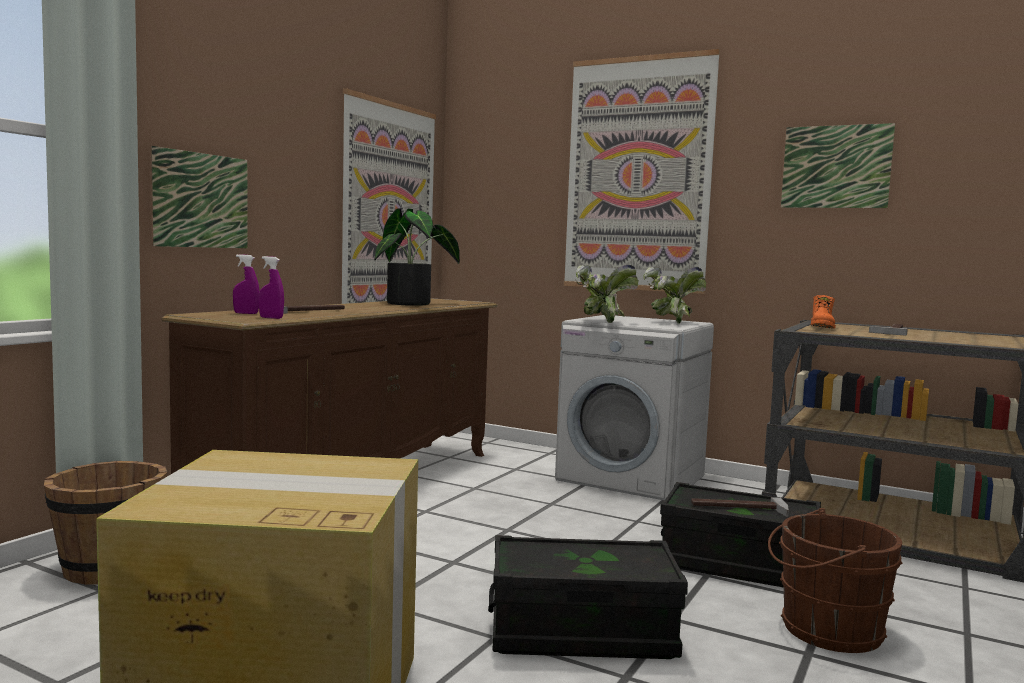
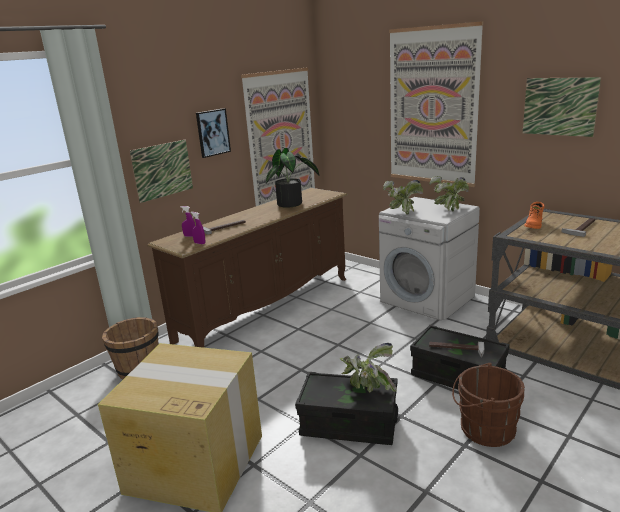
camera: 15 degrees right, 15 degrees up
none -> picture [196,108,231,158]
none -> potted plant [339,343,397,393]

